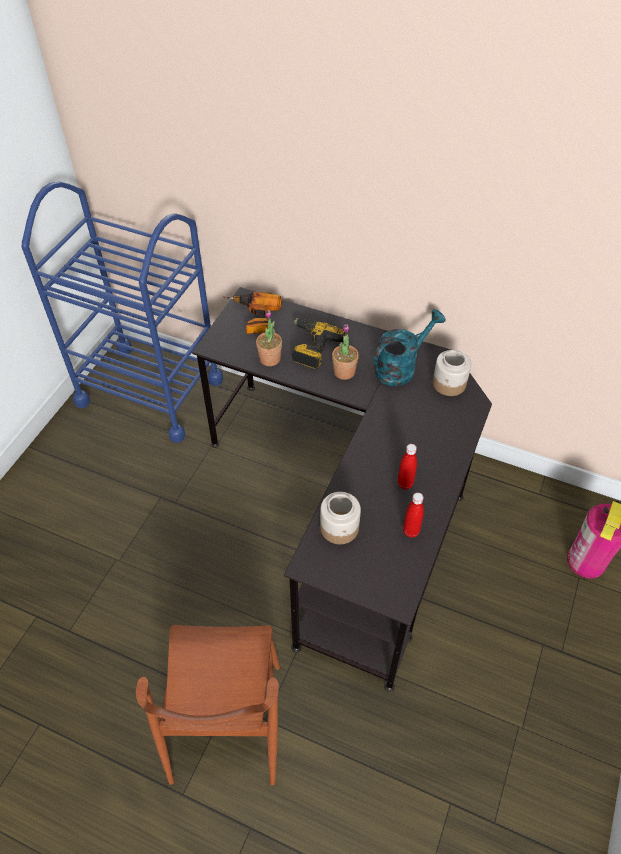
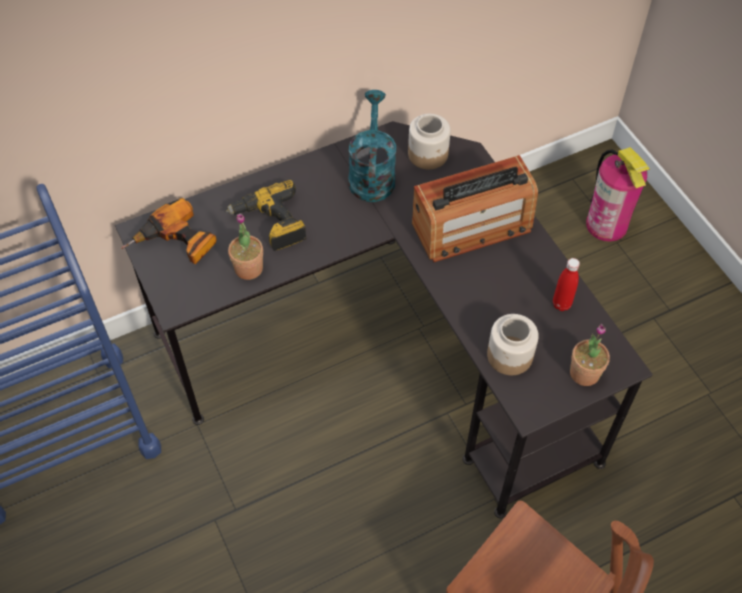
camera: 50 degrees left, 5 degrees up
potted plant [332,324,359,380] -> potted plant moved to [570,324,610,386]
red bottle [398,444,417,490] -> none
none -> radio [412,155,538,262]

